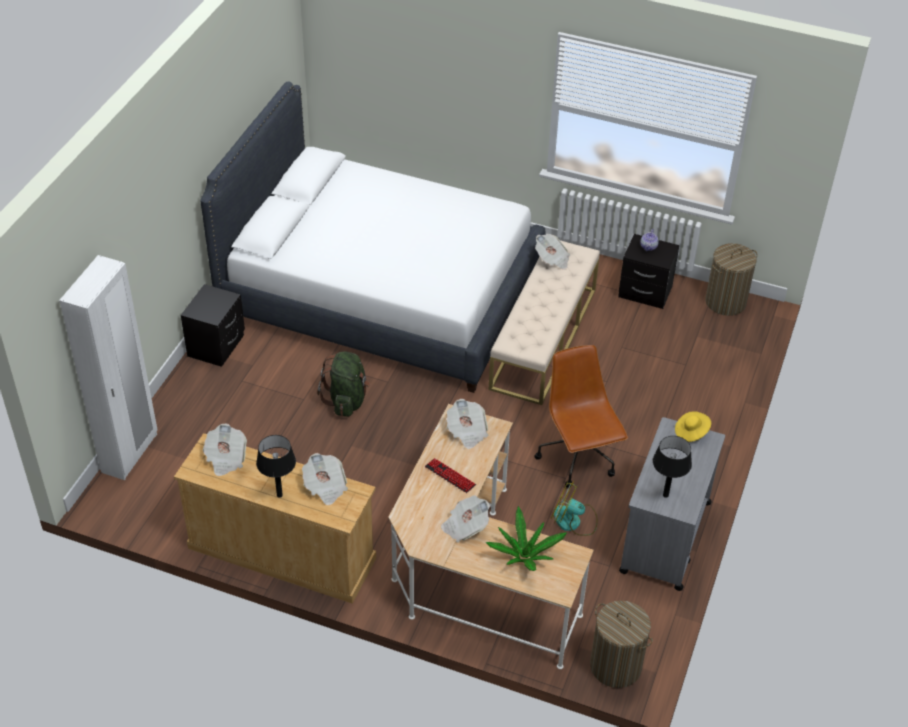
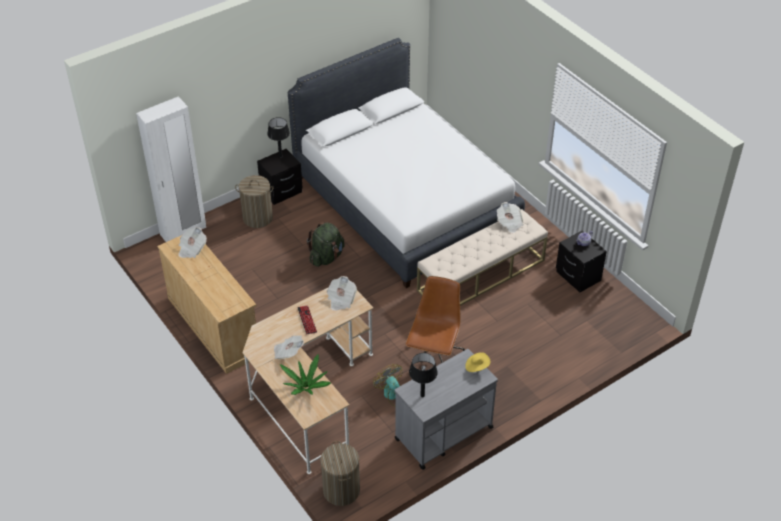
camera: 35 degrees right, 0 degrees up
black table lamp [256,435,296,498] -> black table lamp moved to [267,117,290,157]
newspaper [302,453,348,505] -> none
laundry basket [705,243,758,316] -> laundry basket moved to [235,175,273,228]

